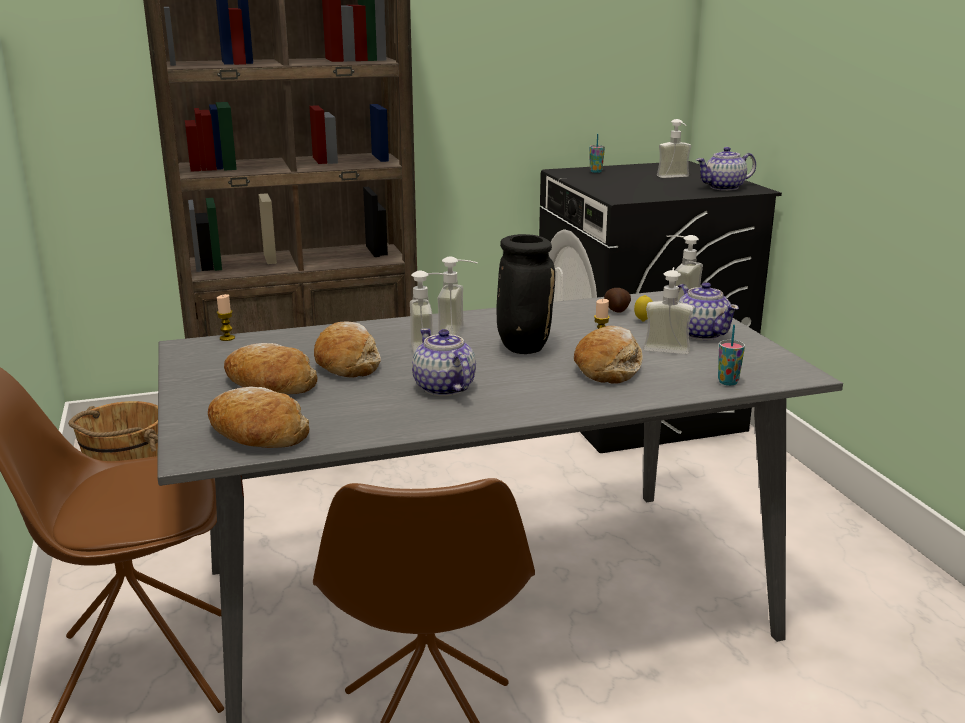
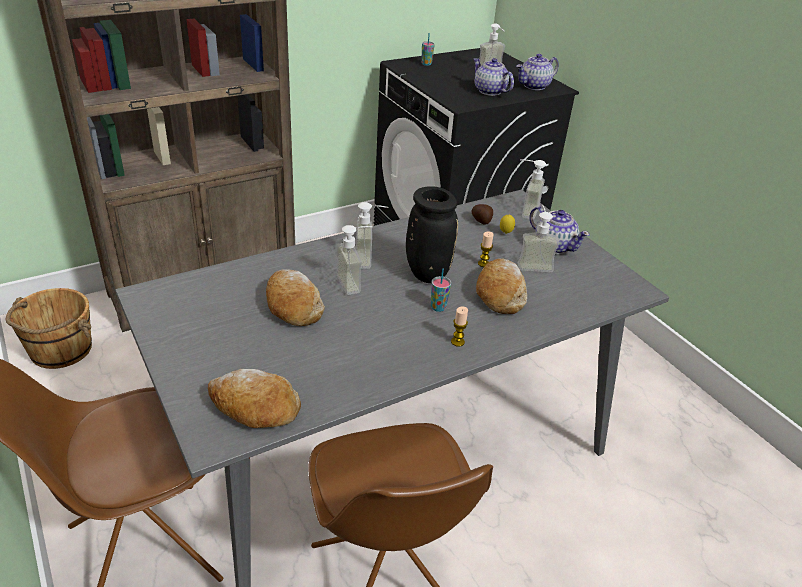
camera: 15 degrees left, 15 degrees up
candle [217,294,235,341] -> candle moved to [451,306,468,347]
bread [224,343,318,395] -> none
teapot [412,328,476,396] -> teapot moved to [473,58,514,96]
cup [718,325,745,386] -> cup moved to [431,269,451,312]

